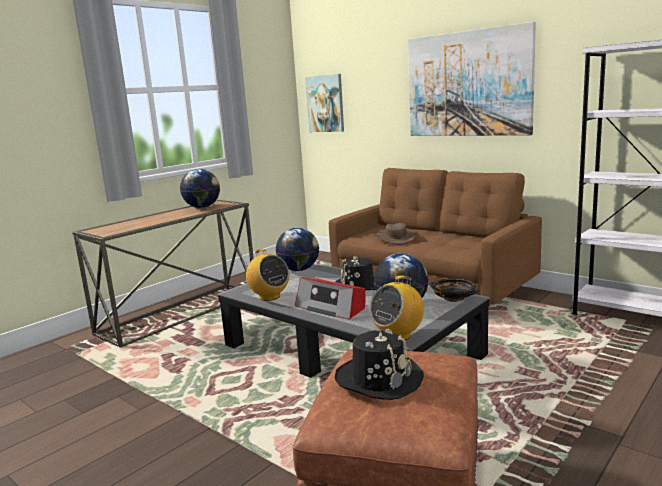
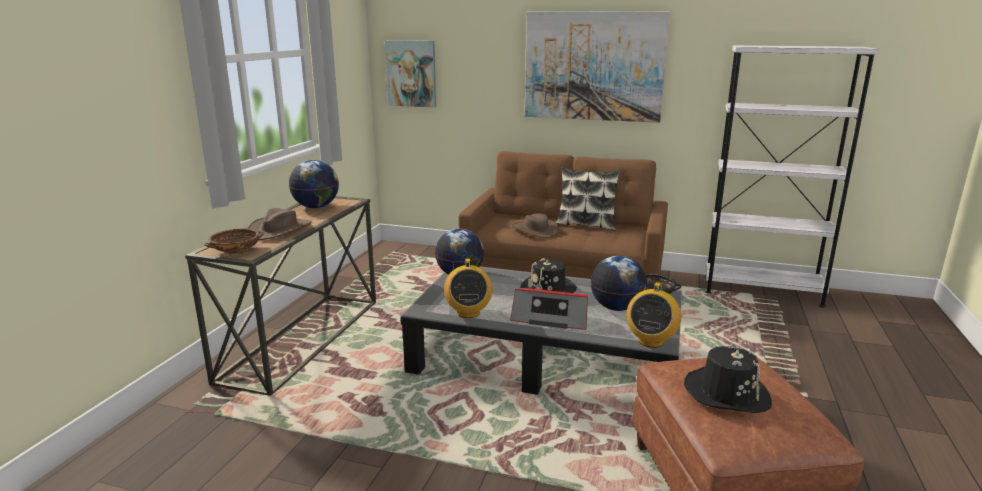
camera: 25 degrees left, 5 degrees up
radio [243,249,289,301] -> radio turned 60 degrees clockwise [444,259,493,318]
none -> brown bowl [204,229,264,254]
none -> brown hat [247,208,312,240]
none -> pillow [556,167,621,230]

